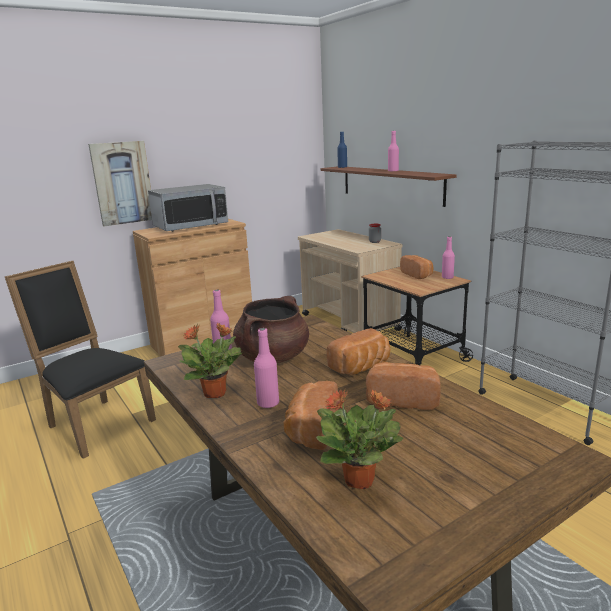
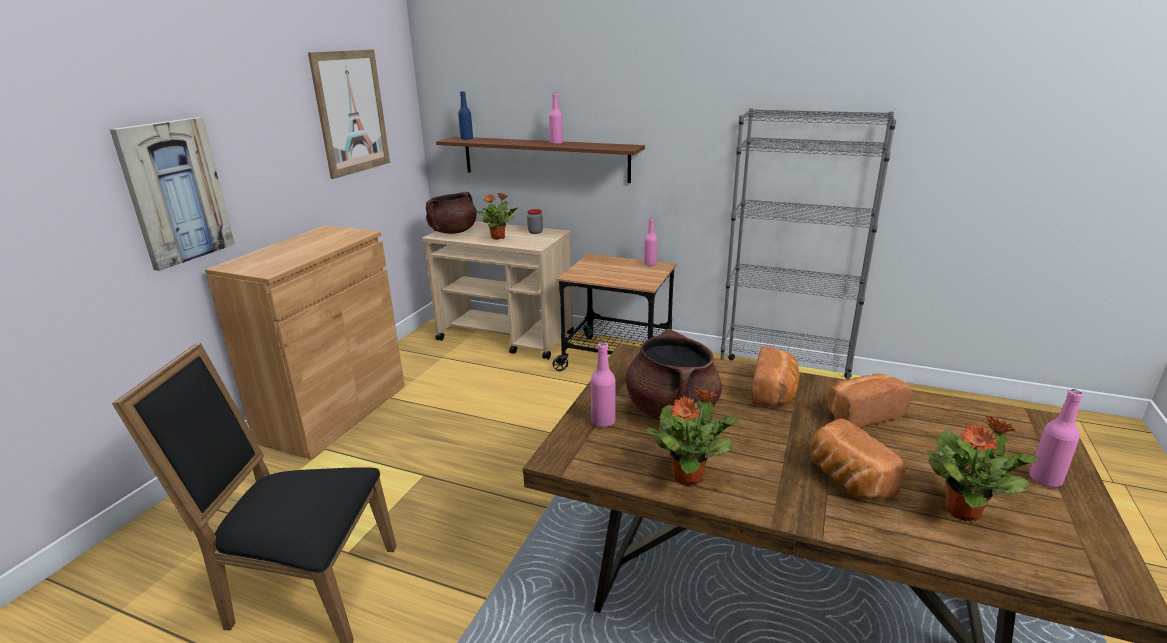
camera: 35 degrees left, 5 degrees up
microwave [148,184,228,231] -> none
pink bottle [254,328,279,408] -> pink bottle moved to [1029,389,1083,487]
bread [400,255,434,279] -> none
none -> picture [308,49,390,179]
none -> brown cooking pot [426,192,477,234]
none -> potted plant [476,193,518,240]

